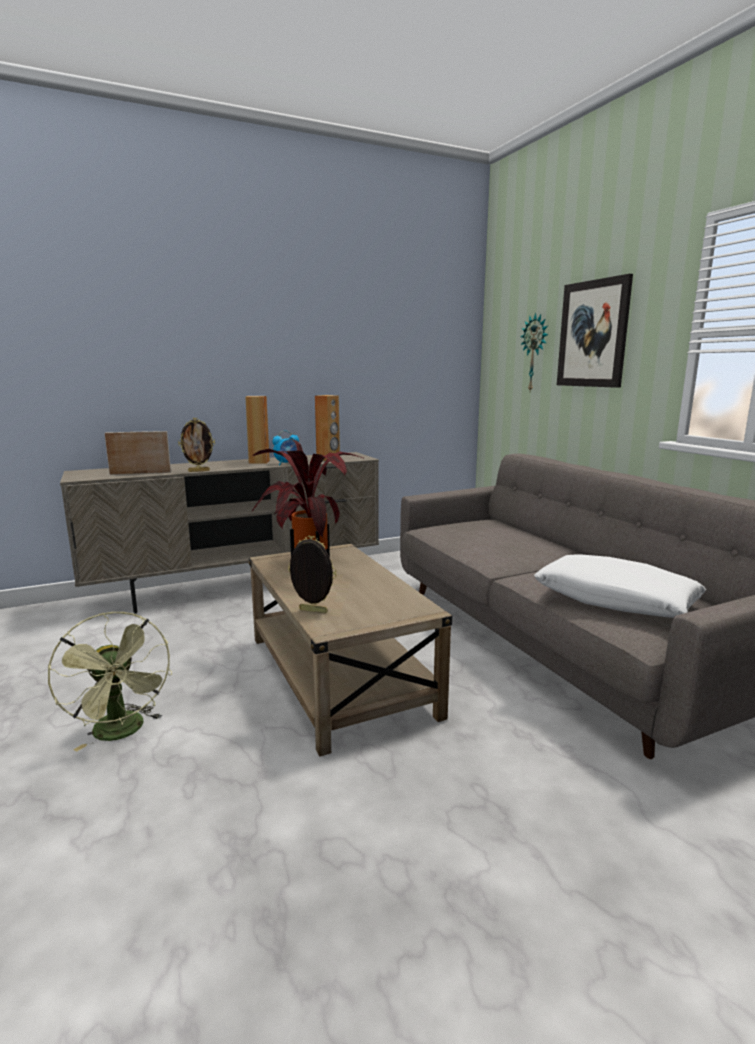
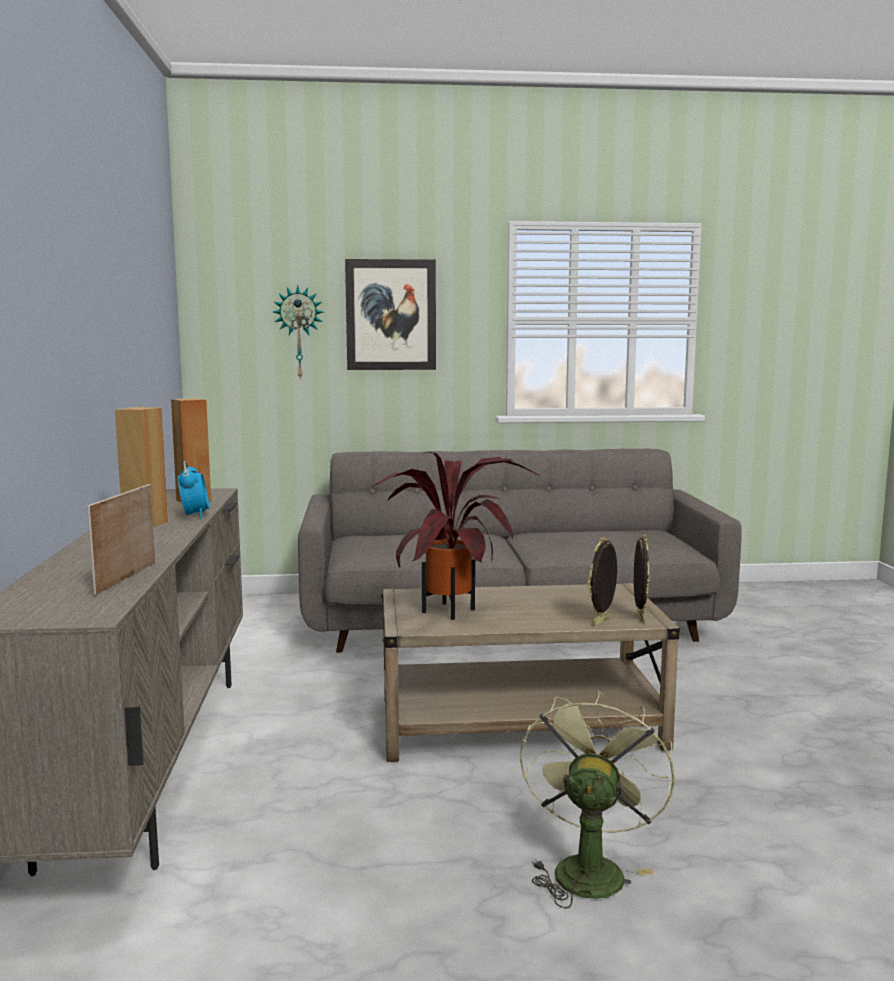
camera: 70 degrees left, 5 degrees down
green fan [48,612,172,752] -> green fan turned 60 degrees counterclockwise [520,689,675,909]
picture frame [178,418,215,472] -> picture frame moved to [634,535,650,623]
white pillow [534,554,706,618] -> none

